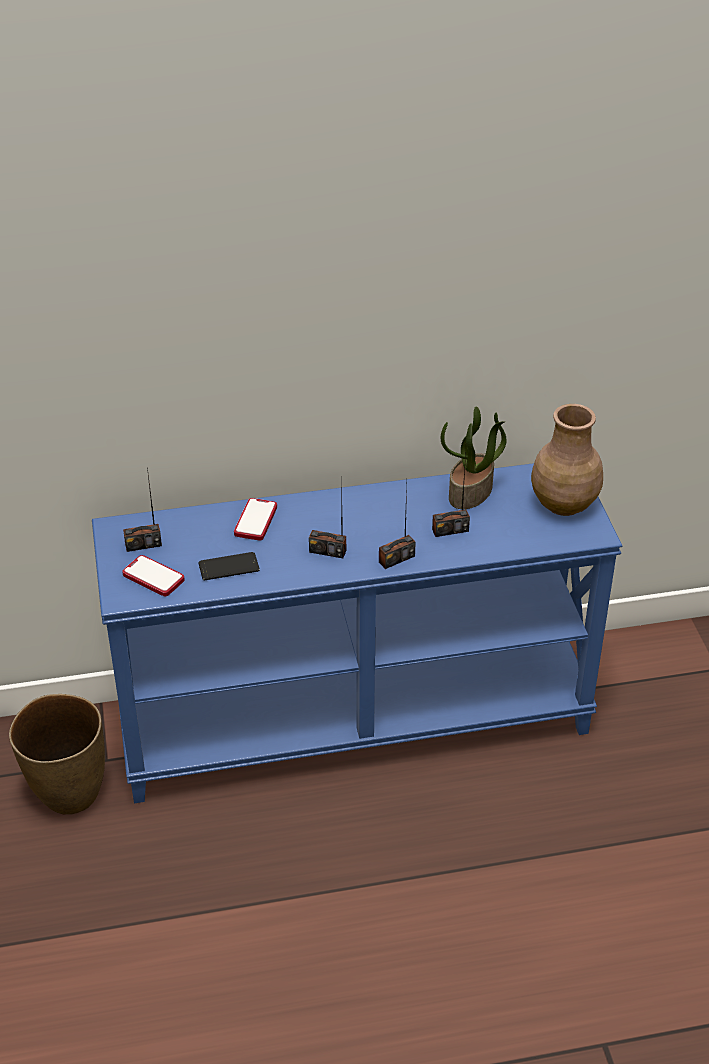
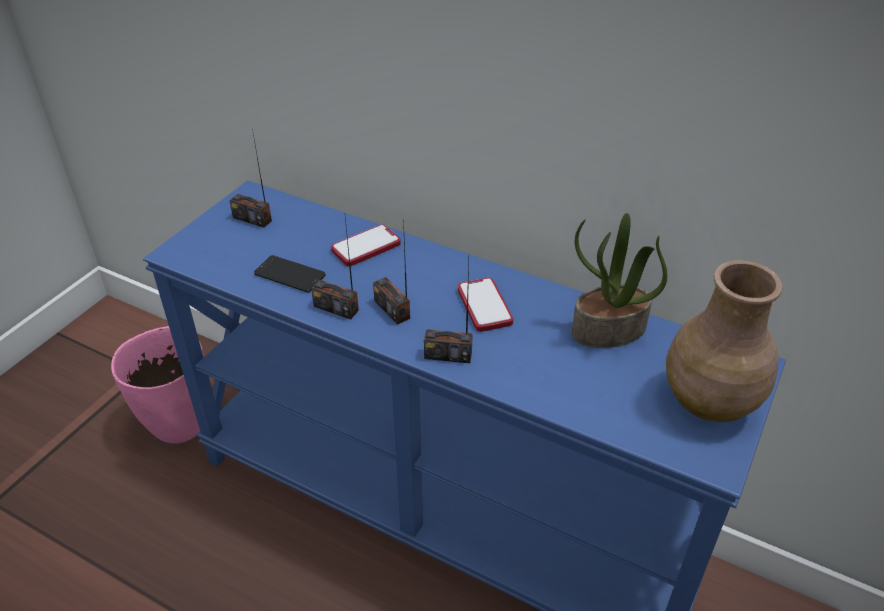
camera: 40 degrees right, 0 degrees up
brown vase [9,694,105,815] -> pink vase [111,326,204,444]
phone [122,555,185,596] -> phone moved to [458,278,513,332]
radio [432,455,470,537] -> radio moved to [311,218,359,319]

